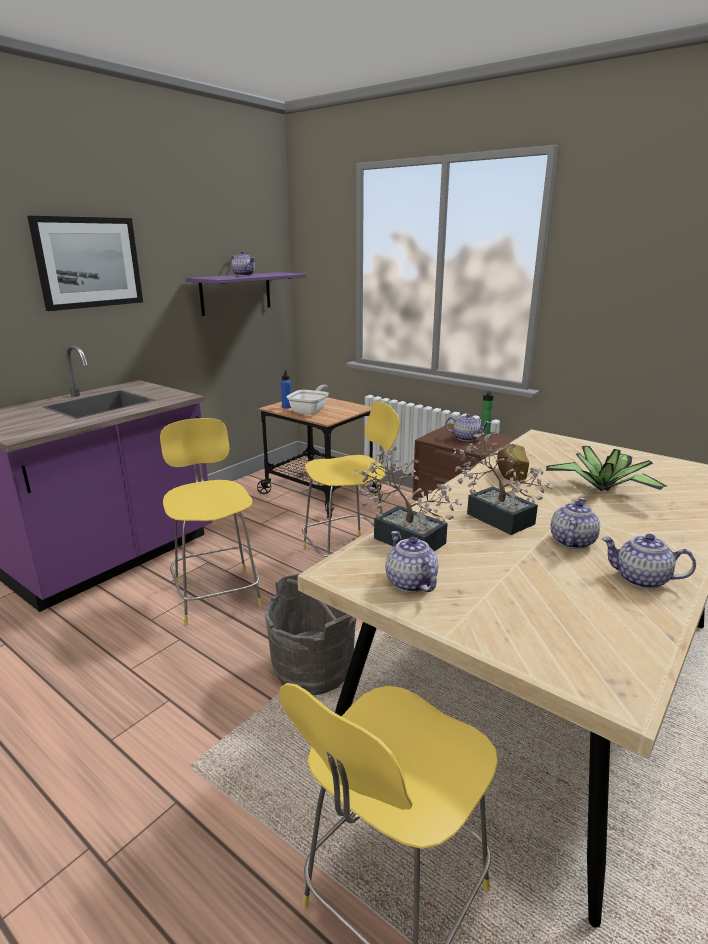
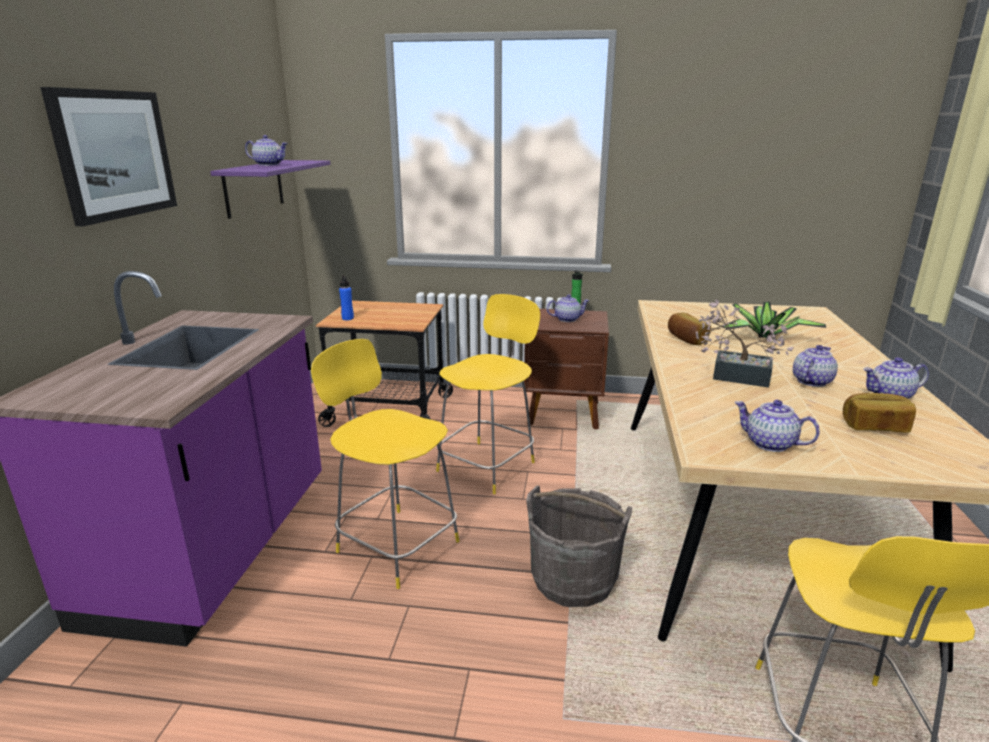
camera: 30 degrees left, 0 degrees up
frying pan [286,385,329,415] -> none
potted plant [354,447,463,551] -> none
teapot [551,498,600,549] -> teapot turned 45 degrees clockwise [793,345,838,387]
none -> bread [843,393,916,433]

